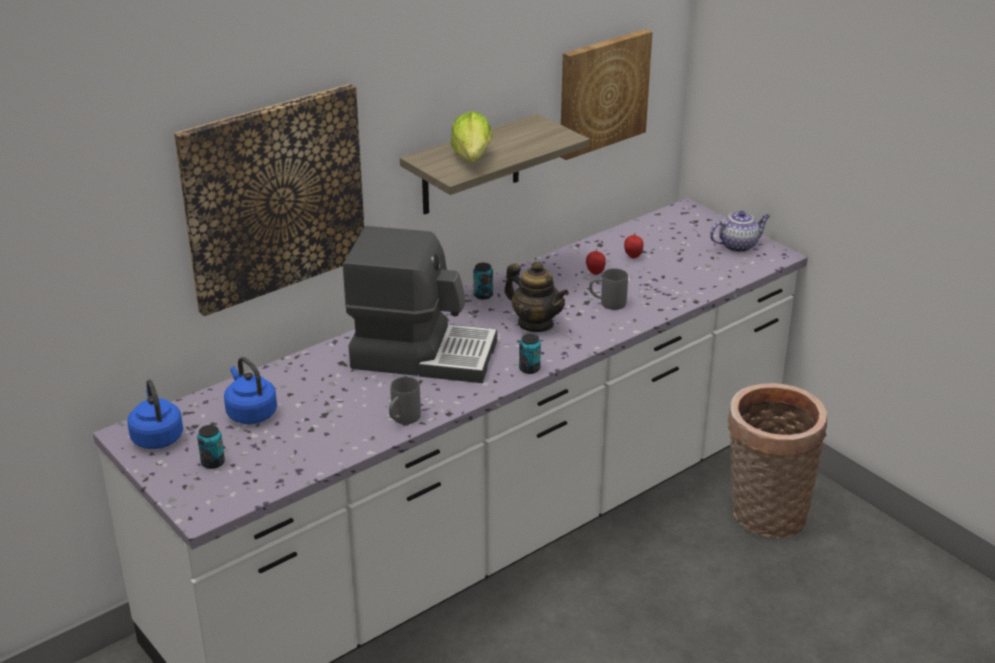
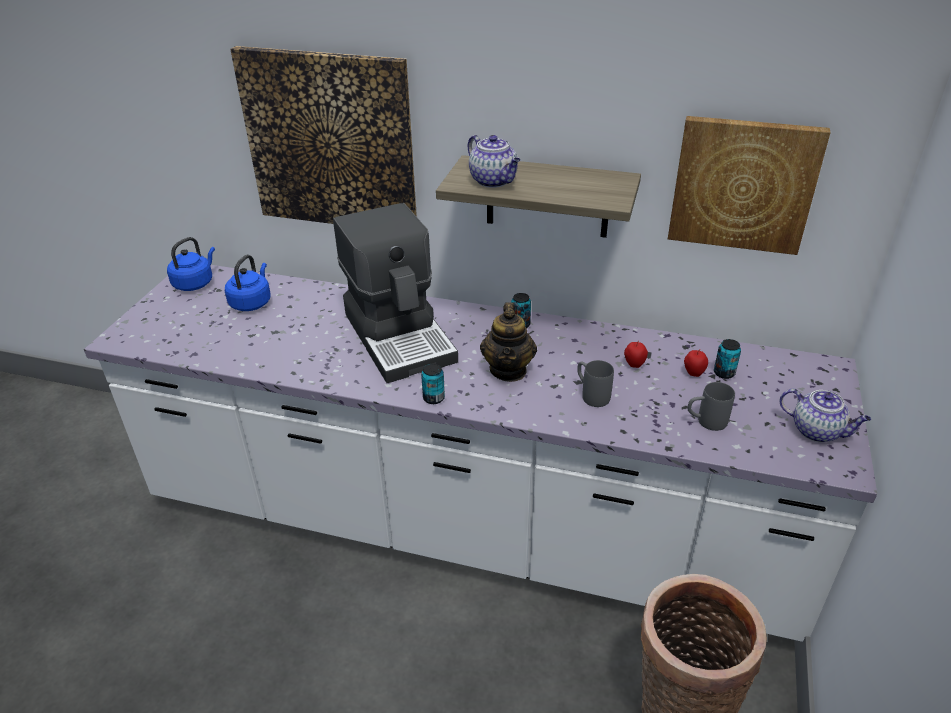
camera: 55 degrees right, 5 degrees up
can [197,425,225,469] -> can moved to [714,339,741,379]
grey mug [389,377,421,424] -> grey mug moved to [687,382,735,431]
lettuce [451,111,492,163] -> teapot [468,135,520,188]

